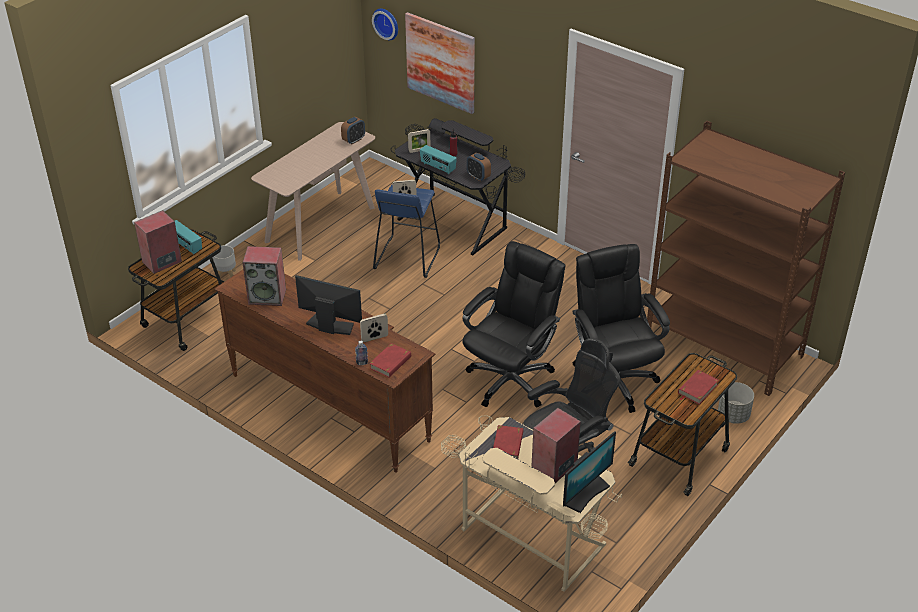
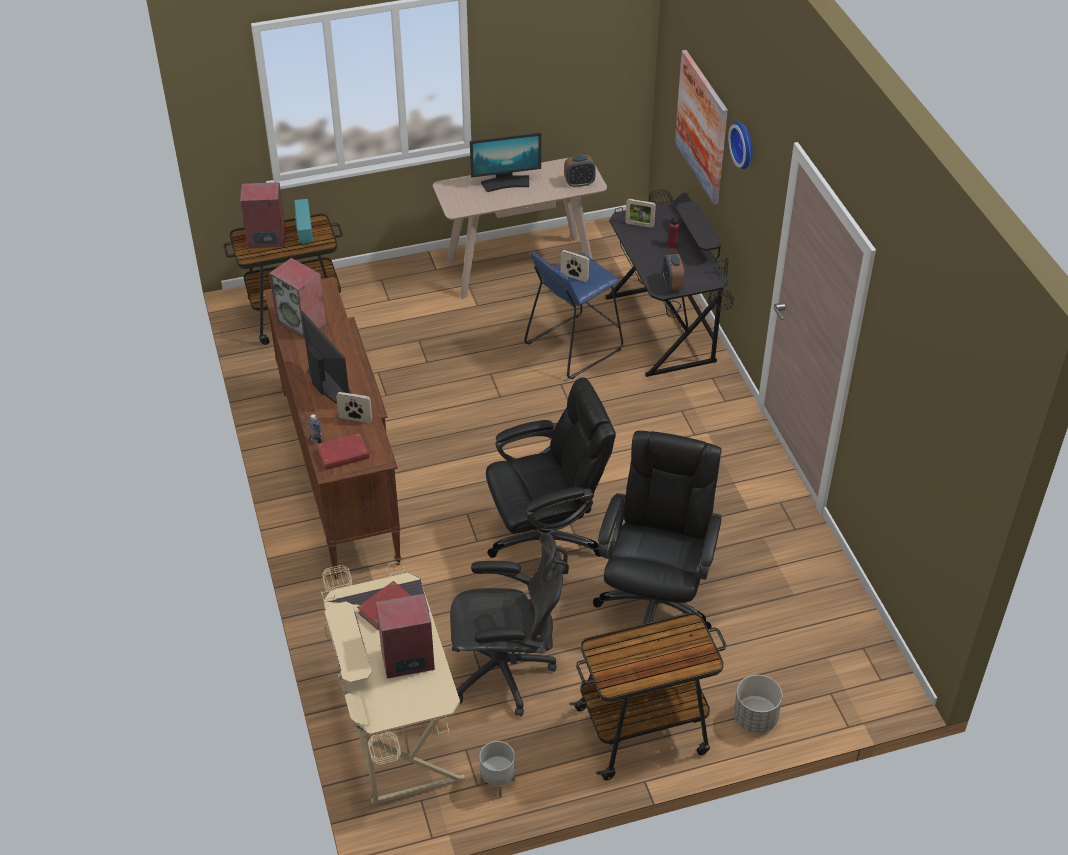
camera: 35 degrees right, 5 degrees up
grey planter [213,245,236,278] -> grey planter moved to [479,741,515,798]
wall clock [372,9,398,40] -> wall clock moved to [728,121,752,169]
radio [420,145,457,174] -> none
monitor [563,431,616,513] -> monitor moved to [470,133,541,192]
brown bookcase [647,121,845,396] -> none
red book [678,370,719,404] -> none

